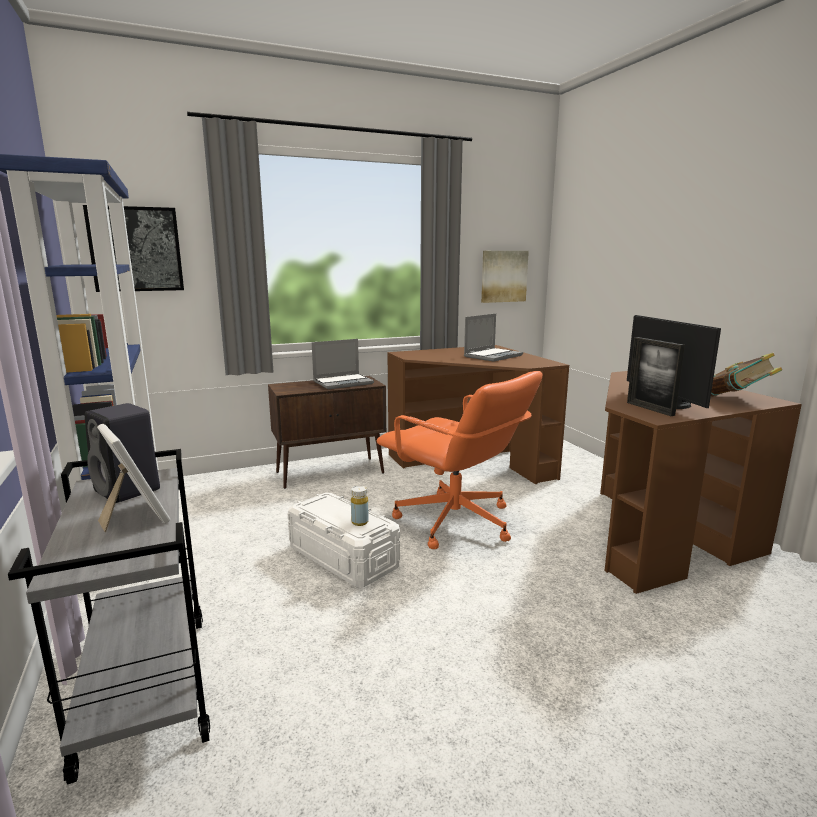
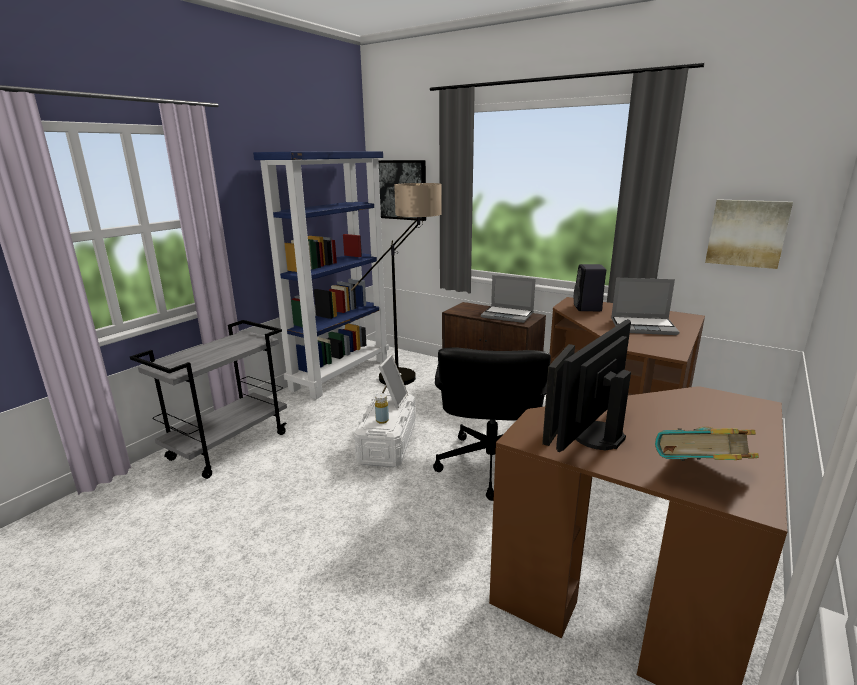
camera: 55 degrees right, 5 degrees up
black speaker [85,403,160,503] -> black speaker moved to [574,264,606,311]
picture frame [97,424,170,532] -> picture frame moved to [379,355,408,408]
orange office chair [377,371,542,549] -> black office chair [433,347,551,501]
none -> floor lamp [351,183,441,385]

